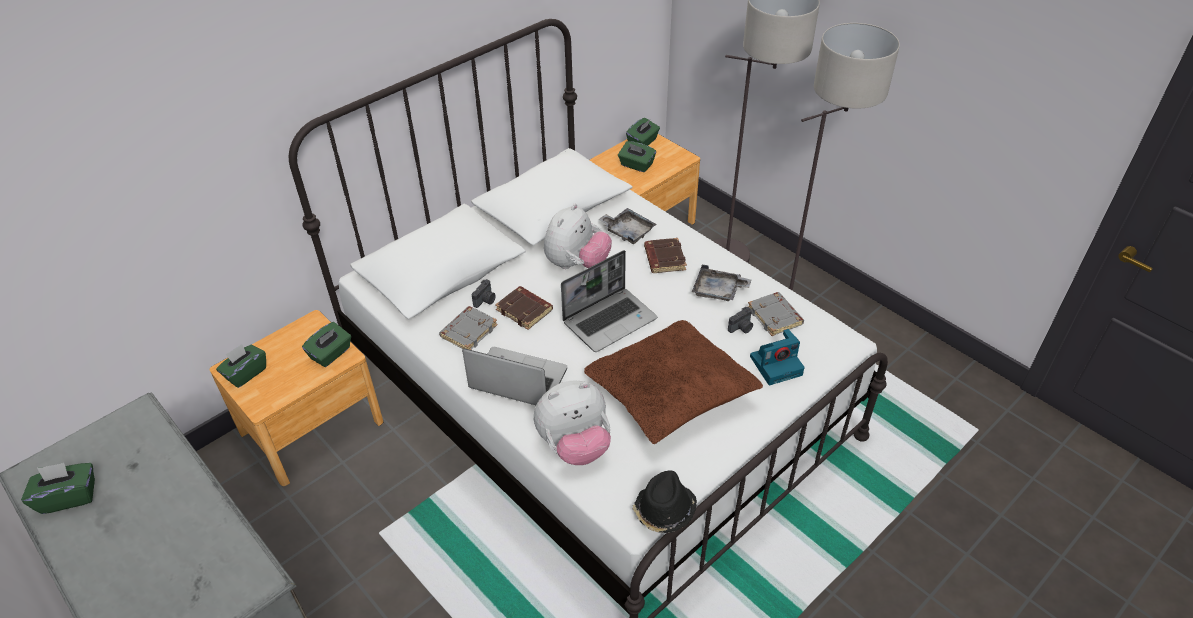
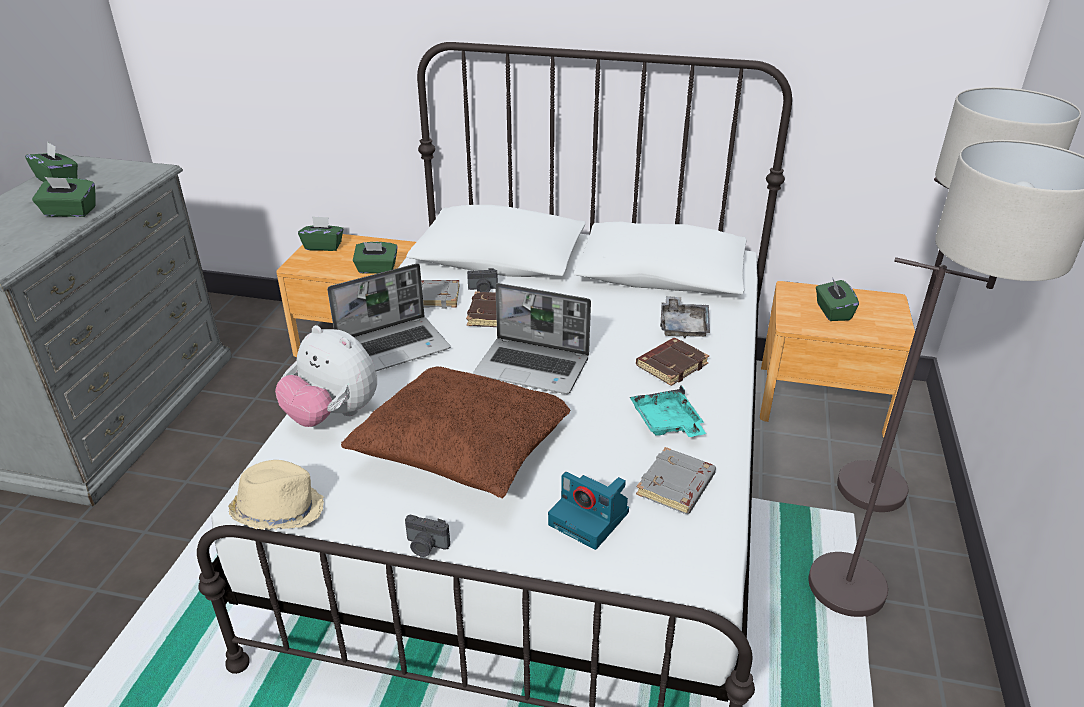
camera: 55 degrees right, 10 degrees down
laptop [462,347,567,405] -> laptop turned 75 degrees clockwise [327,263,450,371]
plush toy [544,204,612,269] -> none
green tissue box [626,118,660,146] -> green tissue box moved to [32,177,96,217]
black hat [632,470,697,533] -> beige hat [228,460,324,530]
grey tray [692,265,751,301] -> turquoise tray [630,386,706,437]
camera [728,307,753,334] -> camera moved to [405,515,450,557]

